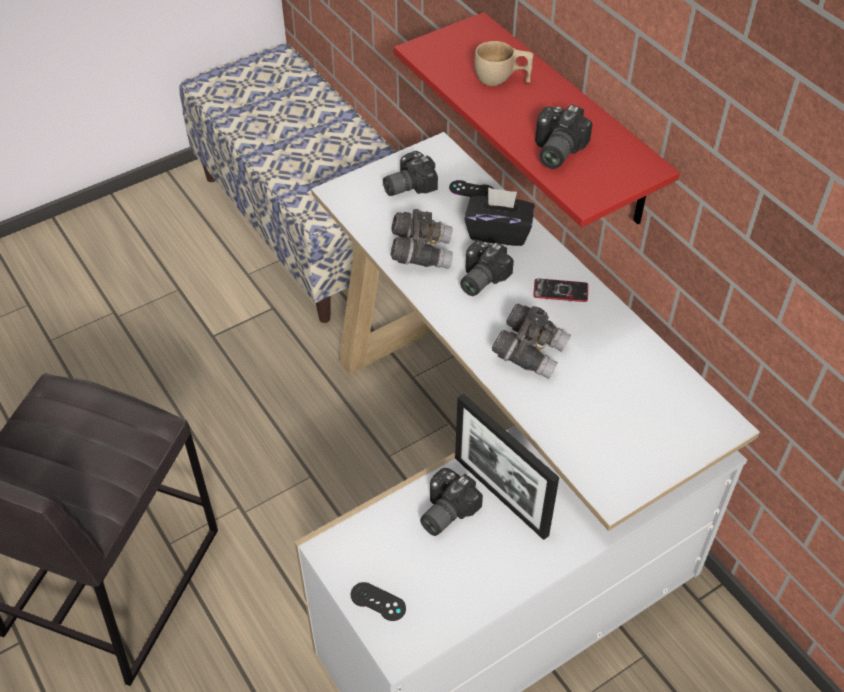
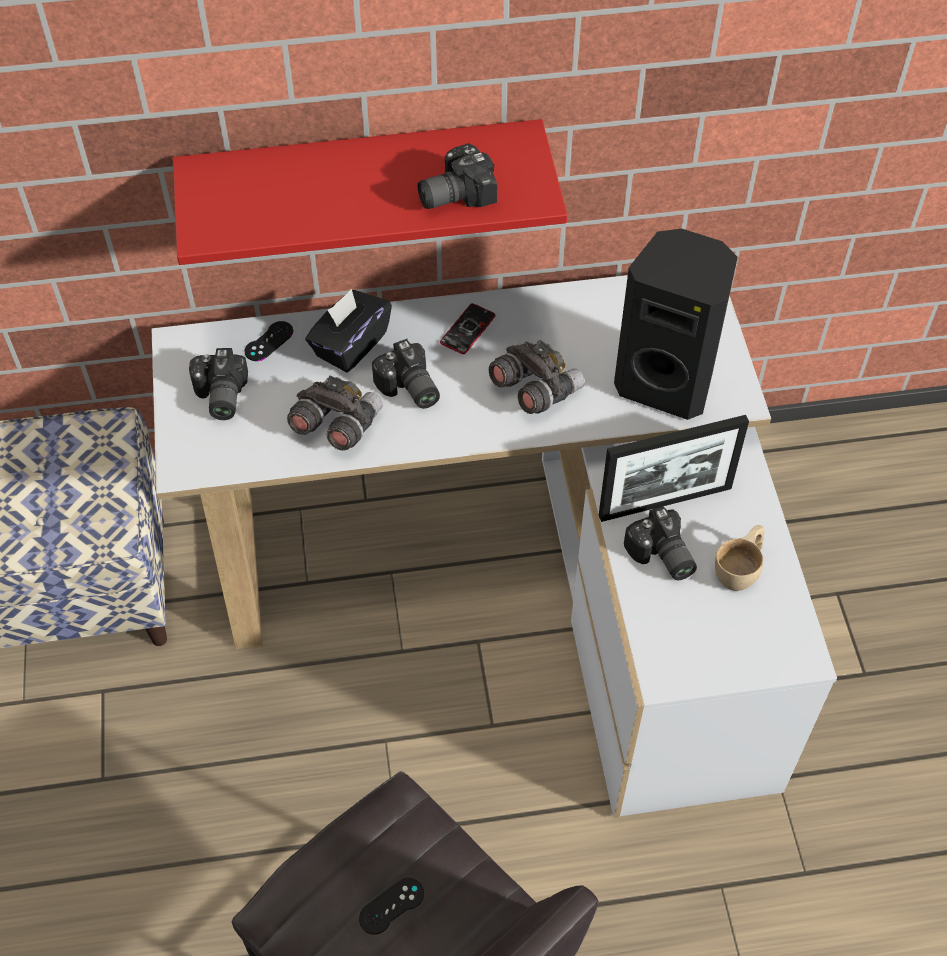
camera: 65 degrees left, 5 degrees up
black game controller [351,582,406,621] -> black game controller moved to [359,878,424,934]
beige cup [474,41,534,86] -> beige cup moved to [715,525,765,591]
camera [535,104,593,169] -> camera turned 105 degrees clockwise [417,143,497,209]
none -> black speaker [614,228,738,420]

